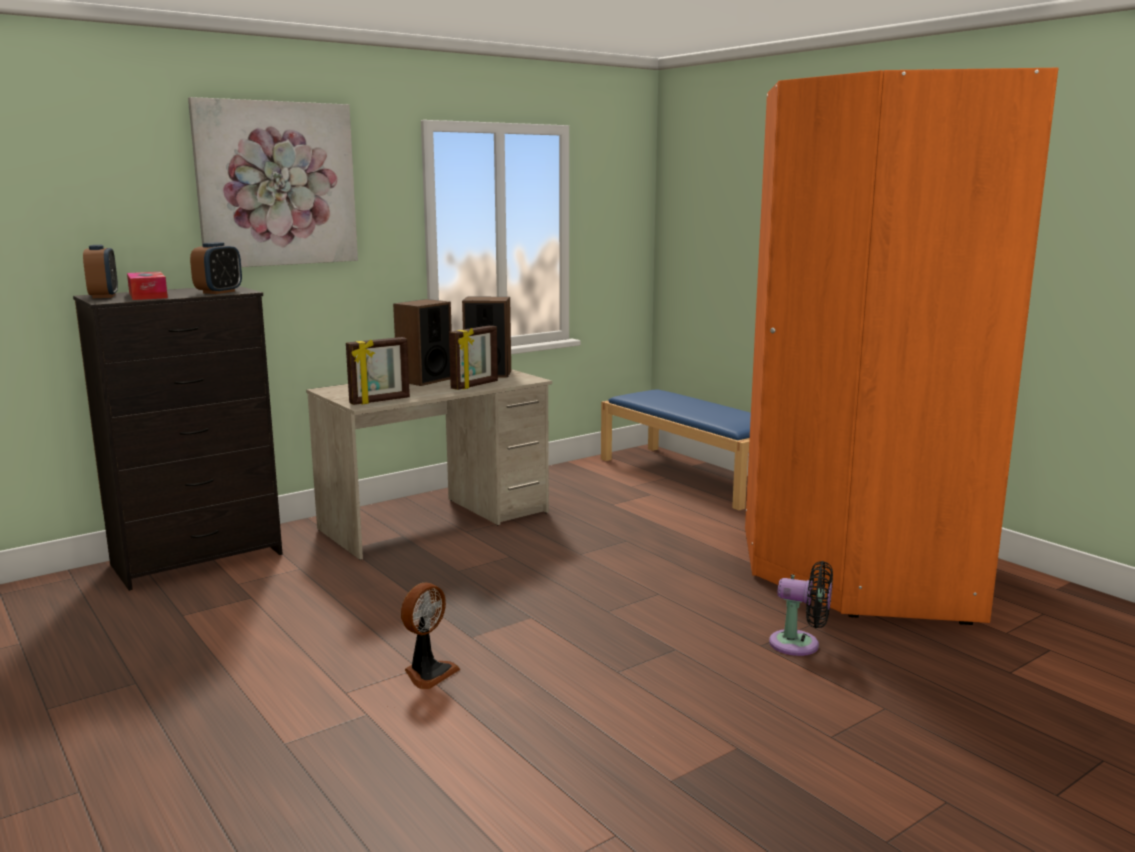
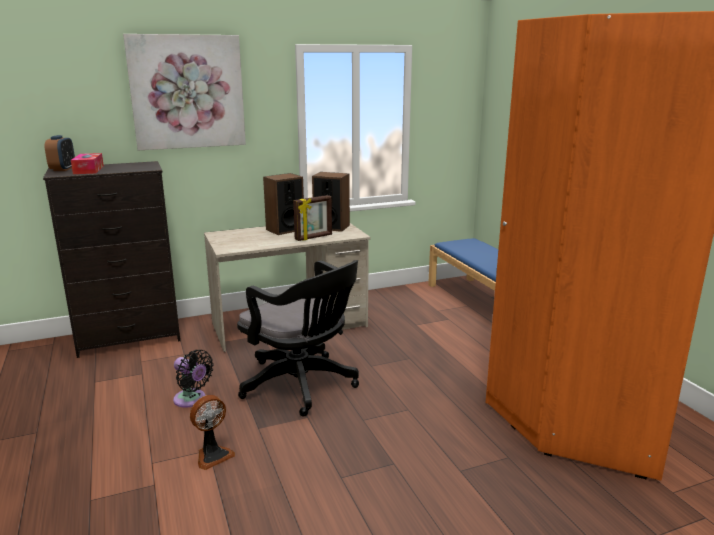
camera: 15 degrees right, 5 degrees up
alarm clock [190,242,242,294] -> none
picture frame [346,337,410,405] -> none
black fan [769,561,833,656] -> black fan moved to [173,350,214,408]
none -> black office chair [237,260,359,417]

